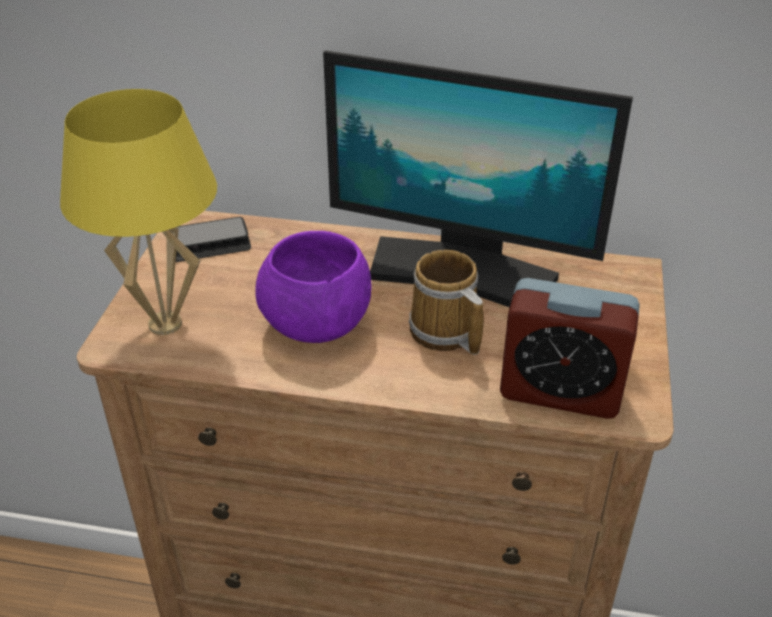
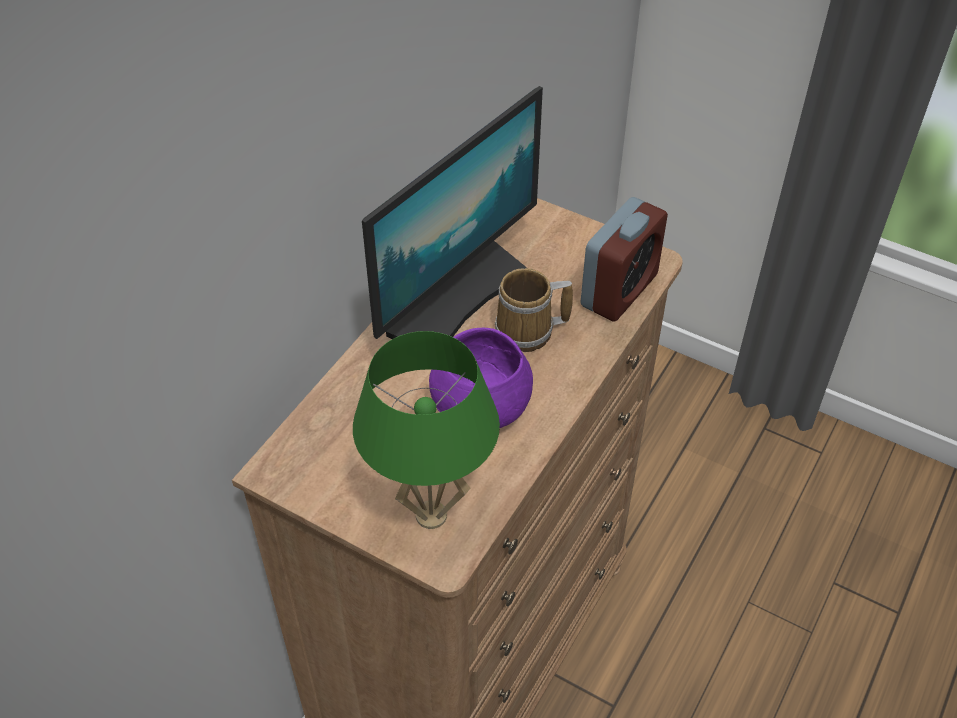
camera: 70 degrees left, 10 degrees up
yellow table lamp [60,89,217,335] -> green table lamp [353,331,500,529]
phone [176,217,251,262] -> none

